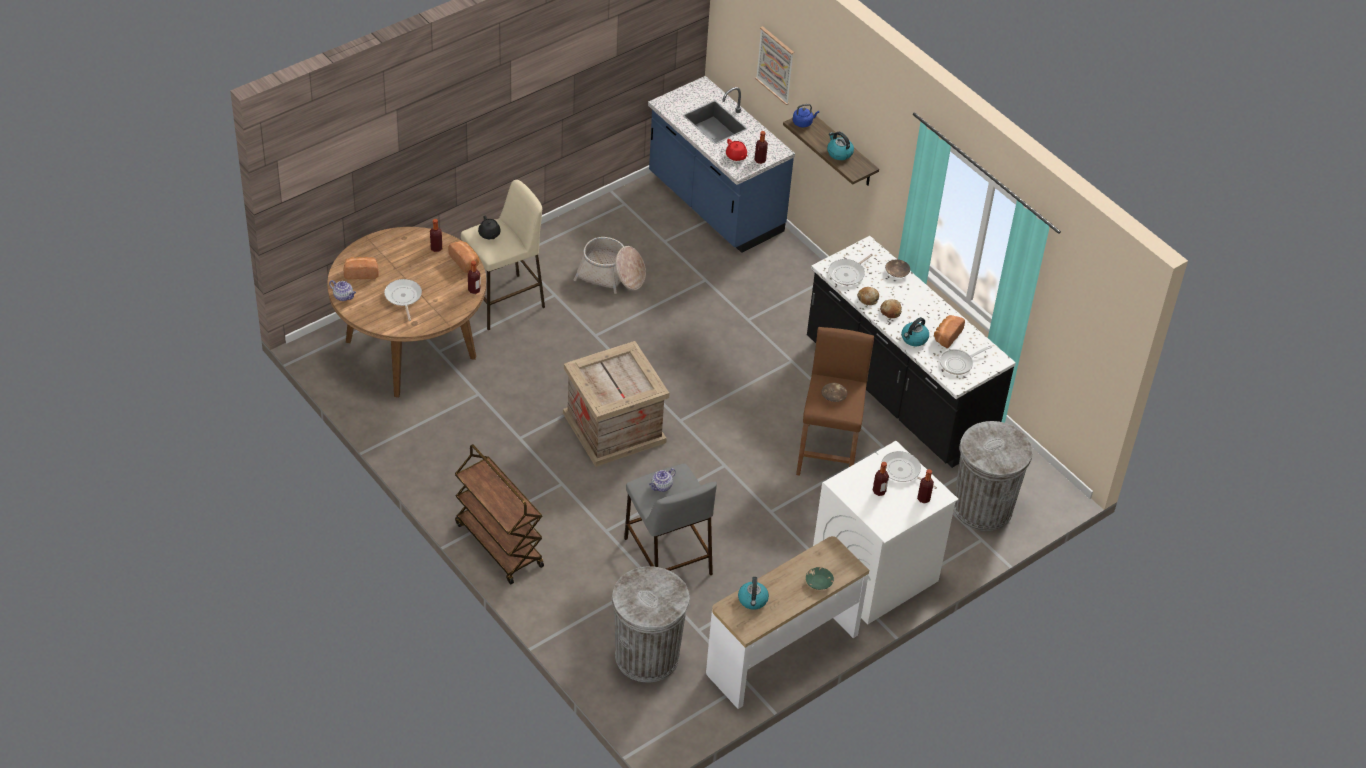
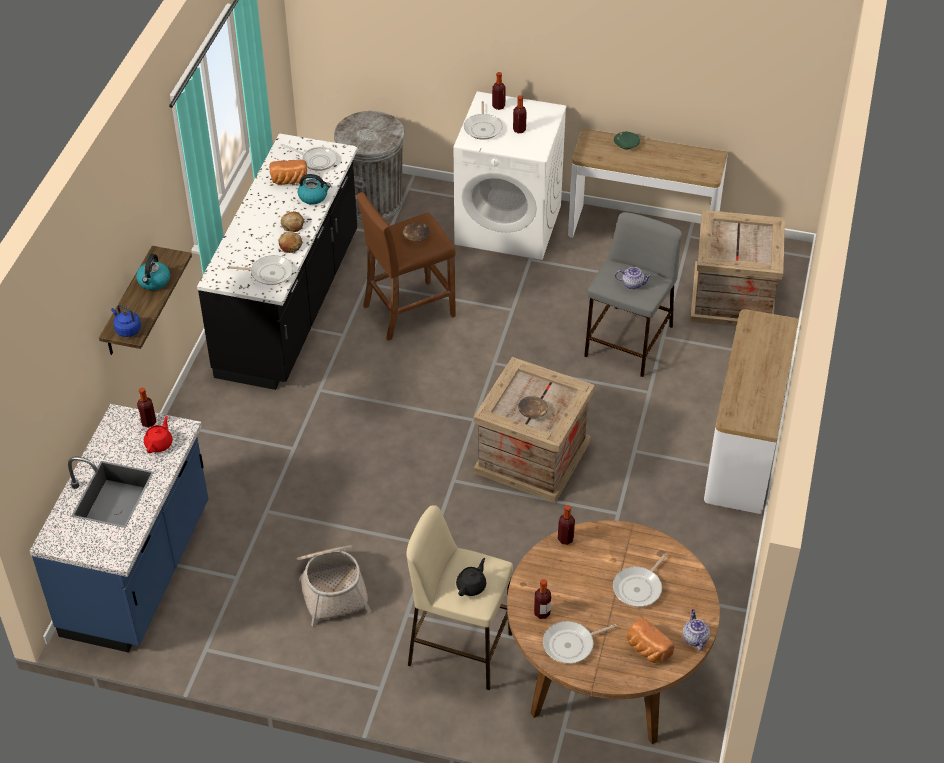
camera: 125 degrees left, 0 degrees up
bread [449,241,479,273] -> none
brown cart [455,444,544,584] -> console table [704,309,799,514]
grey trash can [612,566,690,682] -> crate [690,210,785,327]
kettle [738,577,769,610] -> none
picture [755,26,794,105] -> none
brown bowl [885,259,910,278] -> brown bowl moved to [518,396,548,418]
none -> frying pan [543,621,617,664]

